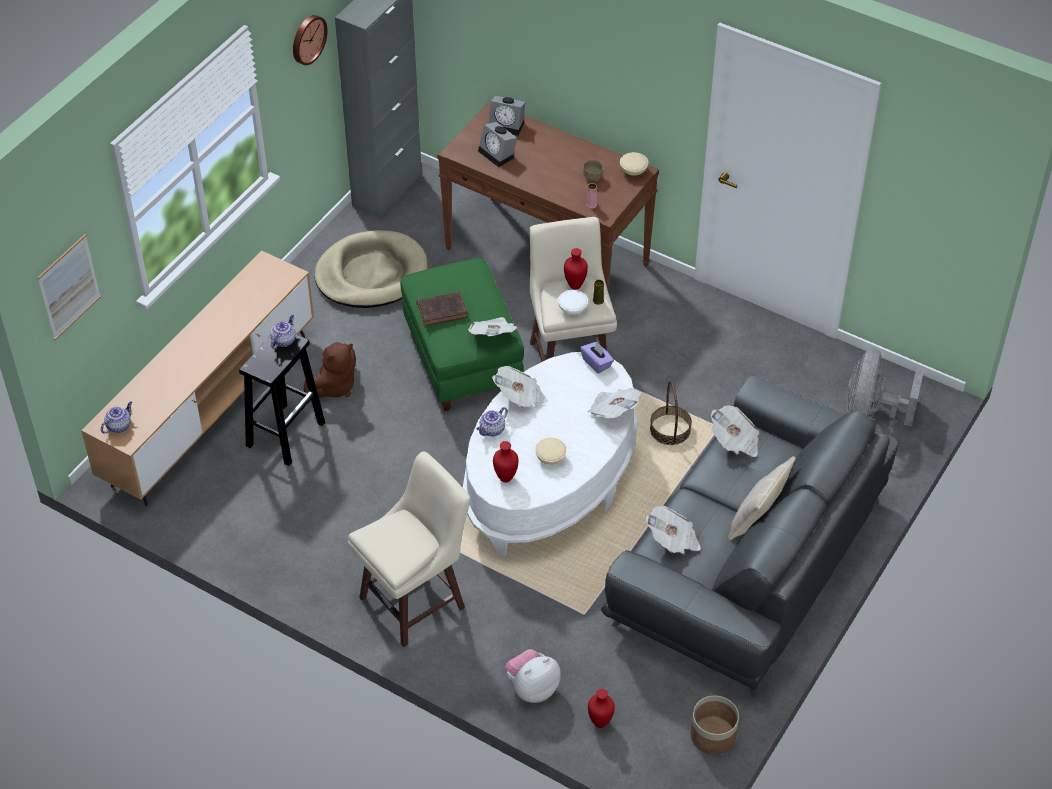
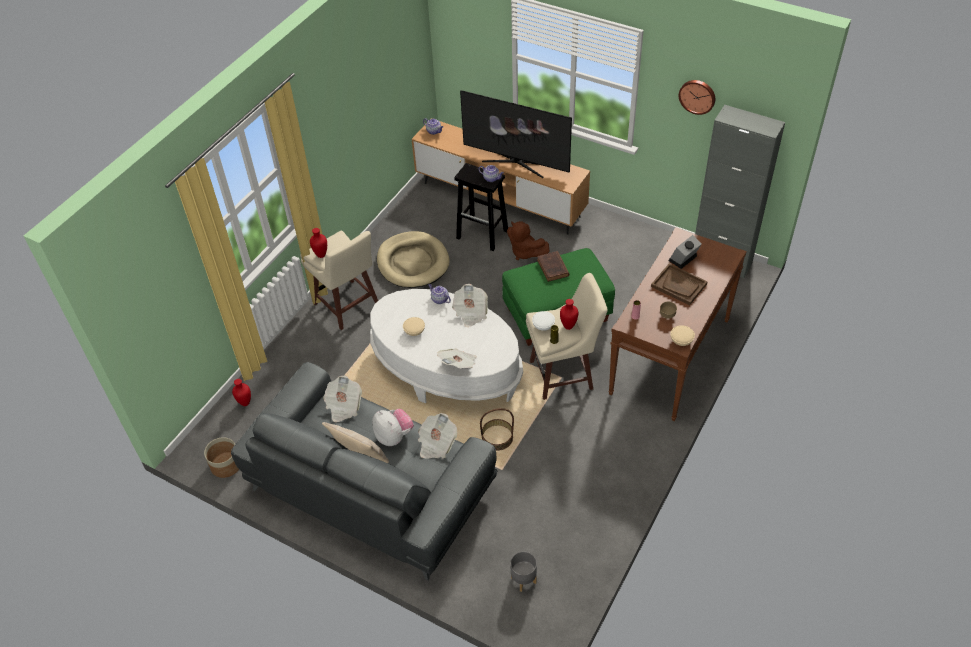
camera: 90 degrees right, 0 degrees up
picture [37,234,101,340] -> none
beige dog bed [314,230,427,308] -> beige dog bed moved to [377,231,450,288]
newspaper [468,317,518,336] -> none
alarm clock [489,96,525,136] -> none
red vase [493,441,519,483] -> red vase moved to [310,228,327,258]
plush toy [505,649,561,703] -> plush toy moved to [372,409,414,446]
purple tissue box [580,342,614,374] -> none
grey fan [847,349,924,426] -> grey planter [510,551,537,592]
none -> television [460,90,572,178]
none -> brown tray [651,264,708,305]

